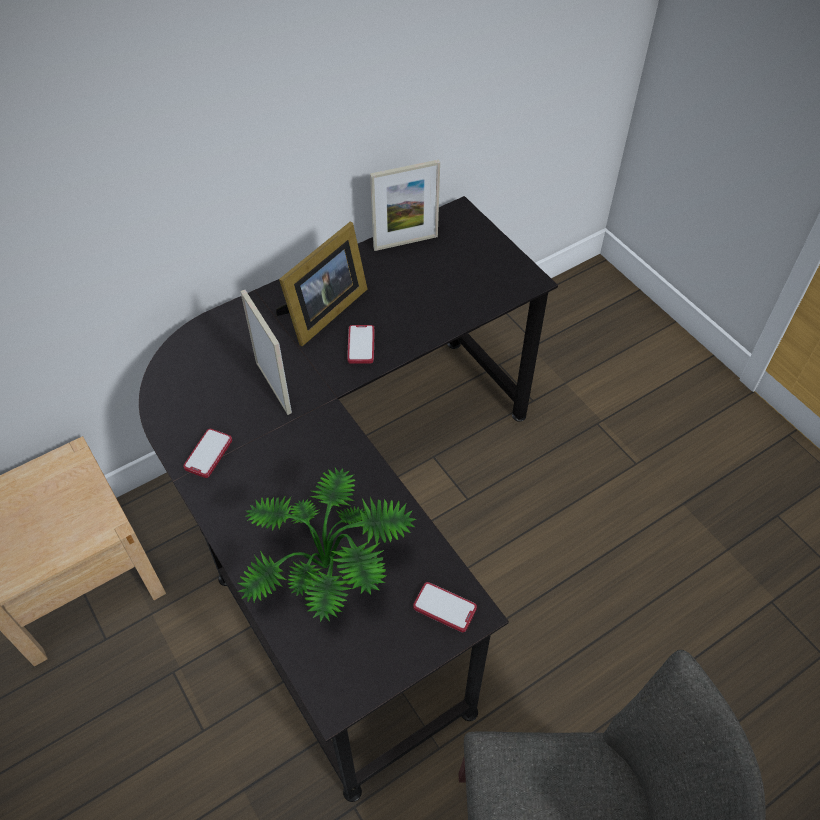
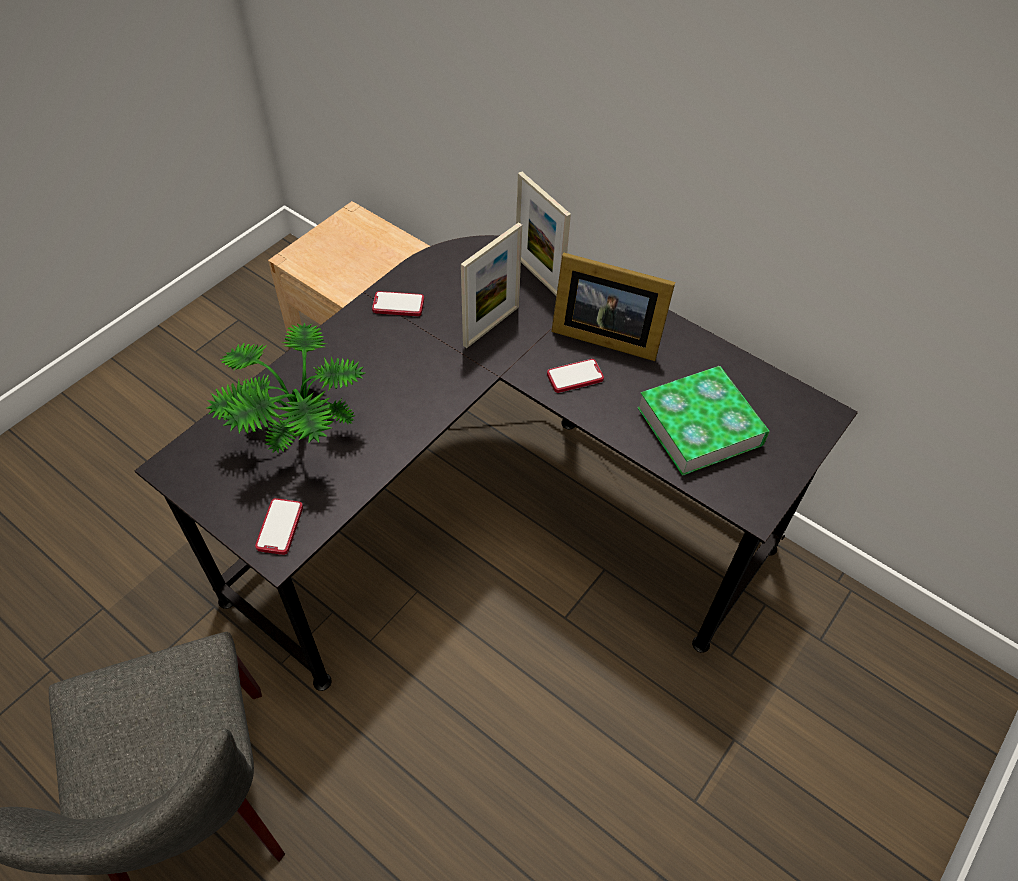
camera: 70 degrees right, 0 degrees up
picture frame [370,160,440,251] -> picture frame moved to [516,172,571,296]
none -> book [637,366,770,476]

